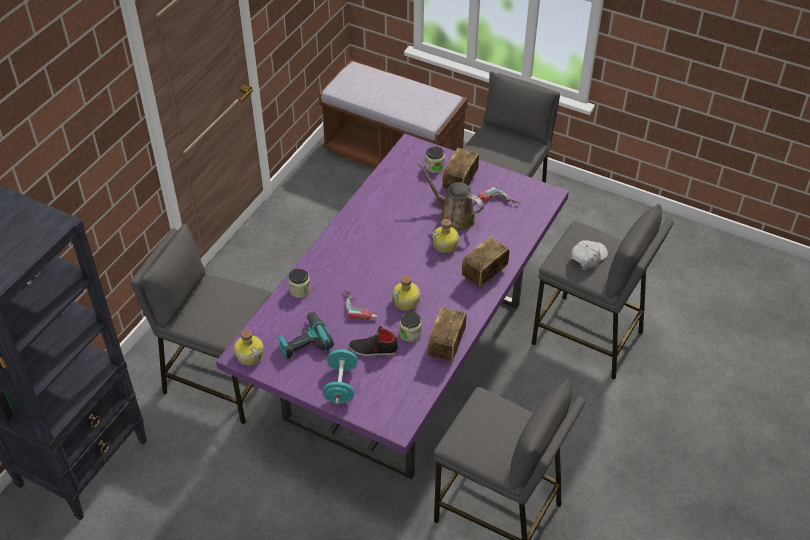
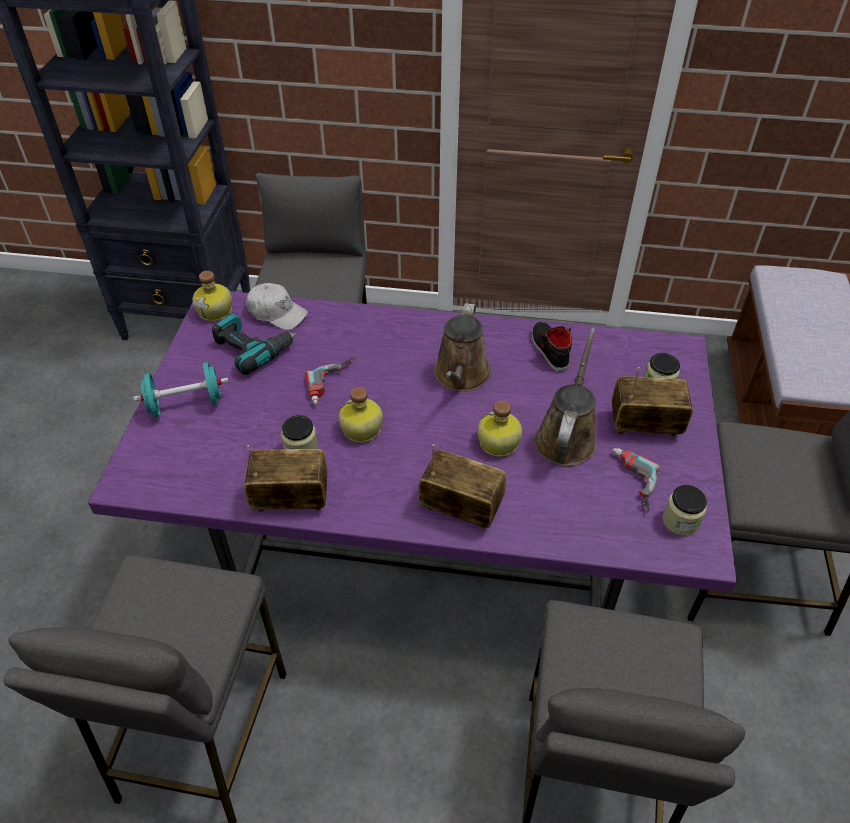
camera: 70 degrees right, 0 degrees up
jar [288,268,311,298] -> jar moved to [663,485,707,536]
black shoe [349,326,398,356] -> black shoe moved to [532,322,572,372]
white cap [570,240,608,270] -> white cap moved to [246,283,308,330]
none -> brown watering can [434,303,491,392]

